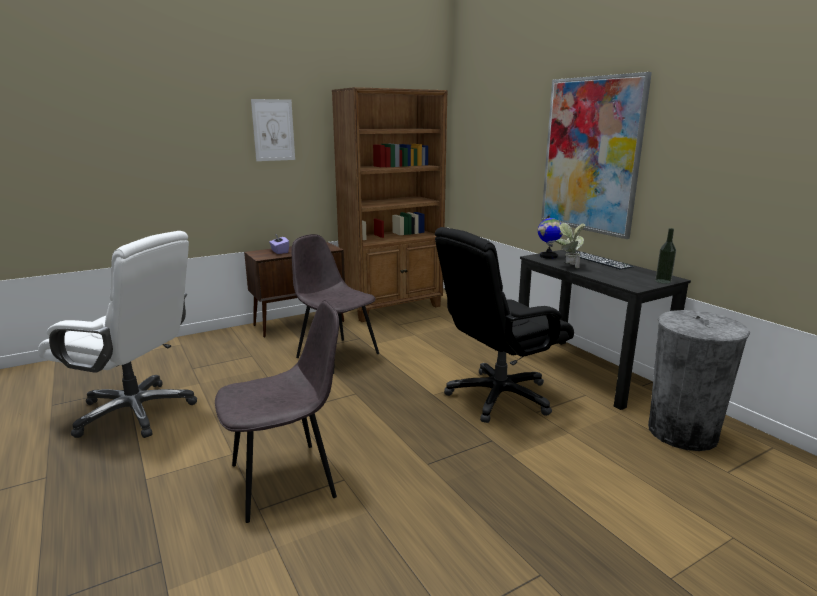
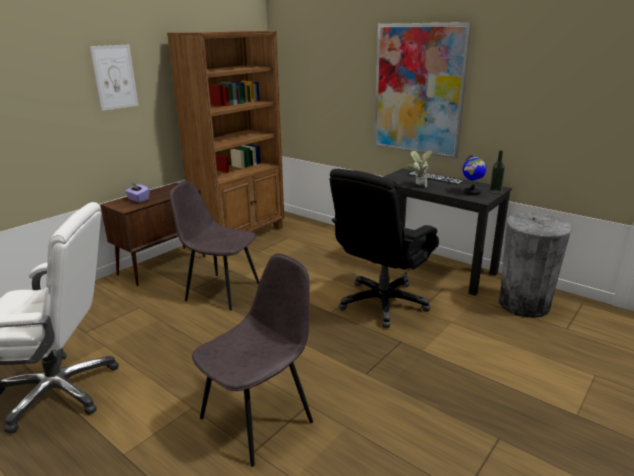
camera: 20 degrees left, 5 degrees up
globe [538,214,562,259] -> globe moved to [463,154,487,195]

